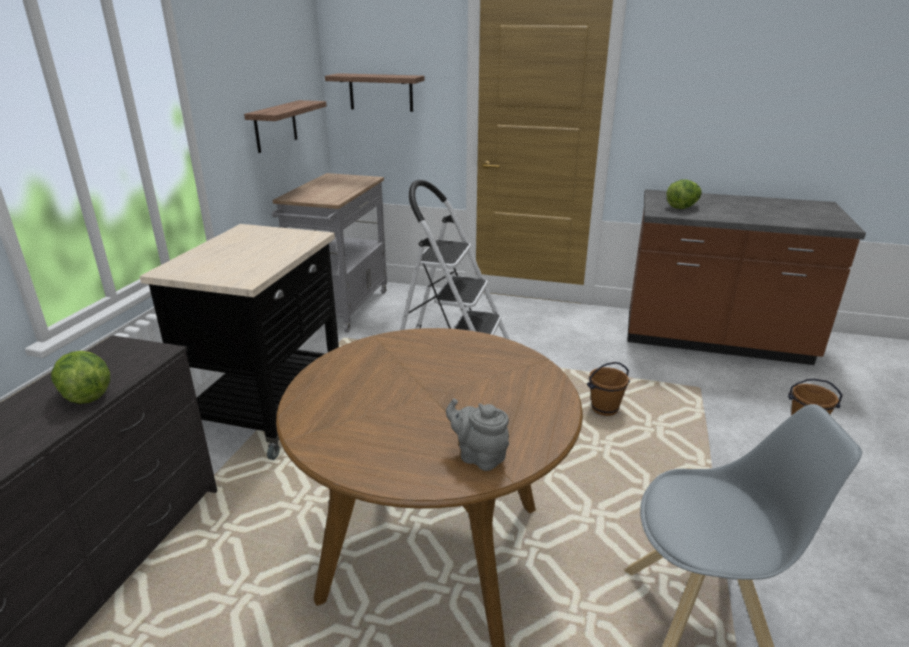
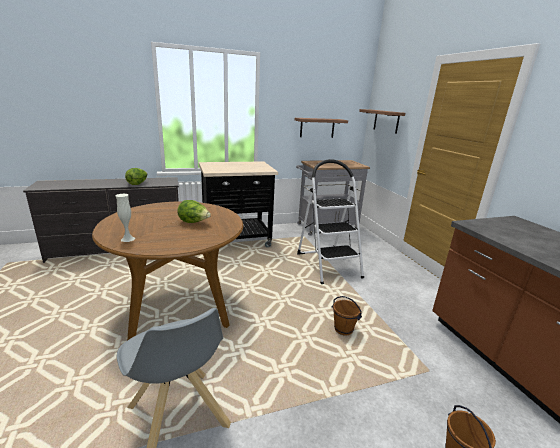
camera: 55 degrees right, 5 degrees down
grey teapot [446,399,509,471] -> white vase [116,194,135,242]
lettuce [666,179,702,209] -> lettuce moved to [177,200,211,223]

